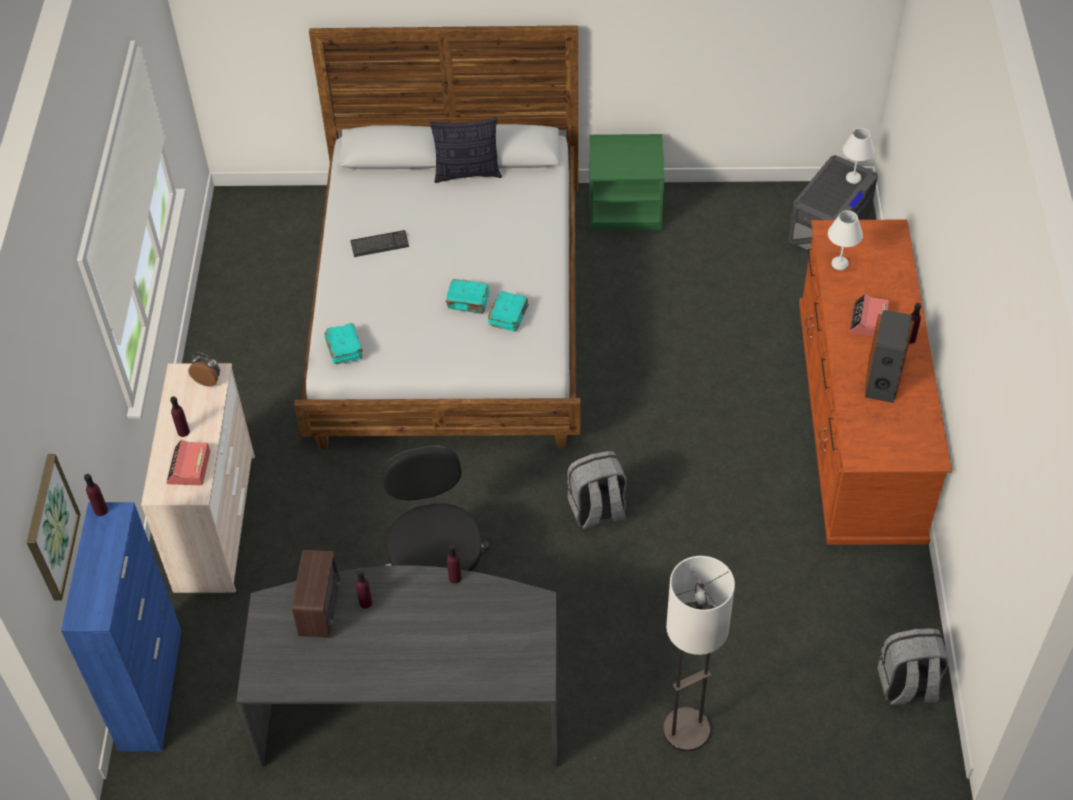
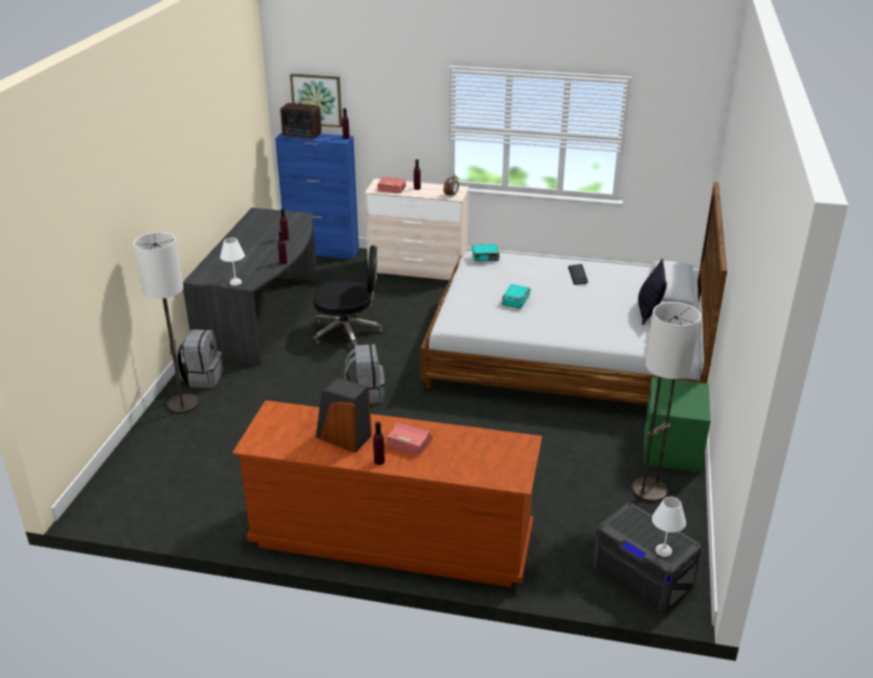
camera: 100 degrees right, 20 degrees down
radio [292,550,341,638] -> radio moved to [280,103,321,139]
turquoise book [488,291,529,331] -> none
white table lamp [828,210,863,270] -> white table lamp moved to [220,238,245,286]
grey backpack [877,628,949,705] -> grey backpack moved to [176,329,223,388]
none -> floor lamp [632,302,701,502]

